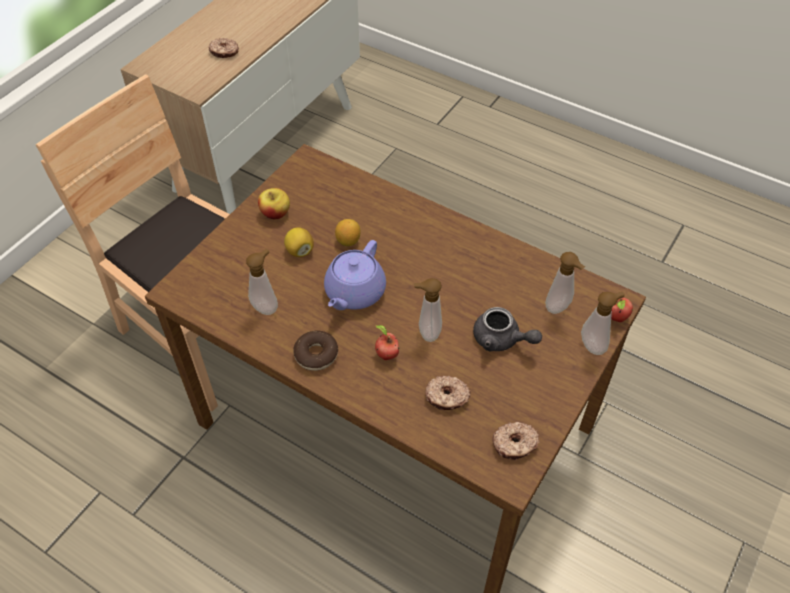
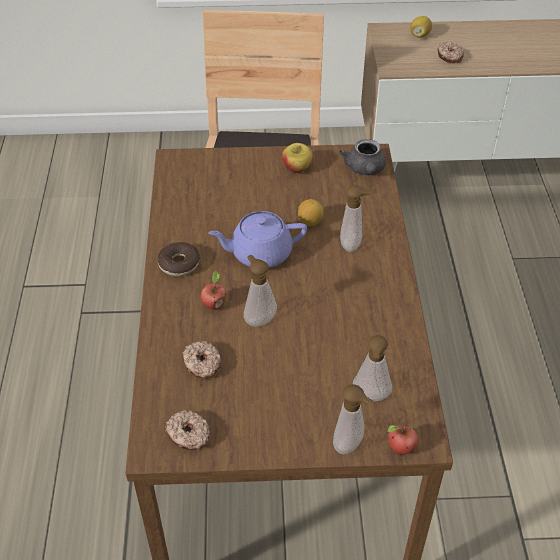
camera: 55 degrees right, 5 degrees down
soap dispenser [246,249,278,315] -> soap dispenser moved to [340,185,372,252]
lemon [284,227,314,257] -> lemon moved to [410,16,432,38]
grey teapot [473,307,542,351] -> grey teapot moved to [339,139,386,175]

